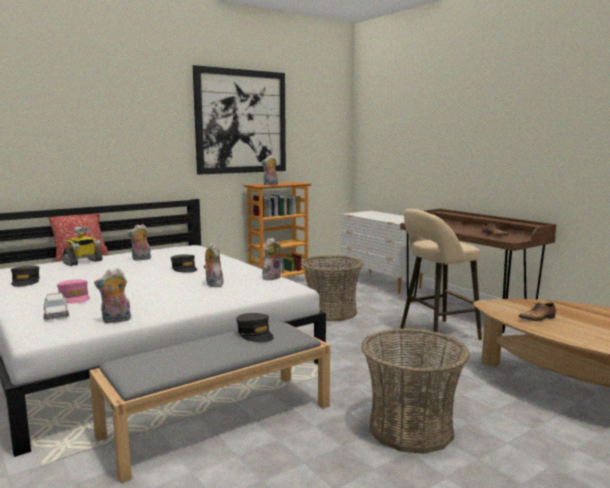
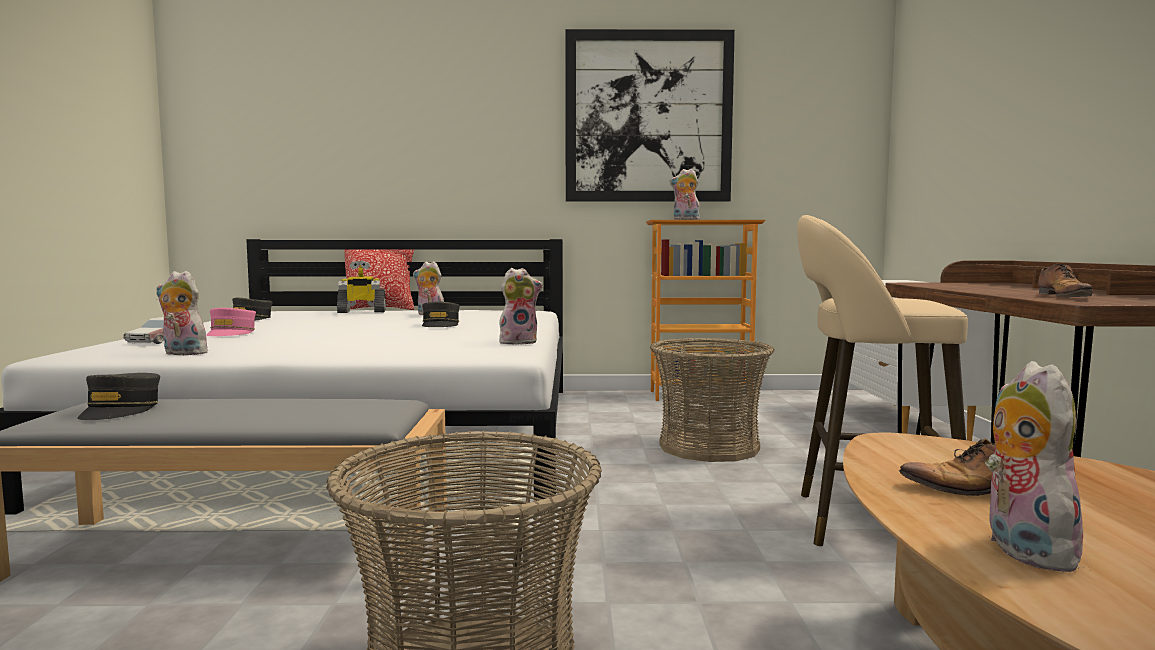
camera: 35 degrees right, 5 degrees down
plush toy [203,243,223,287] -> plush toy moved to [985,361,1090,572]
grey cap [236,313,274,342] -> grey cap moved to [78,373,160,420]

